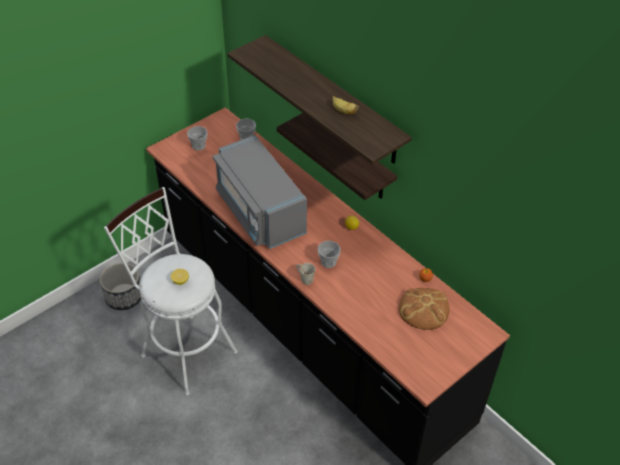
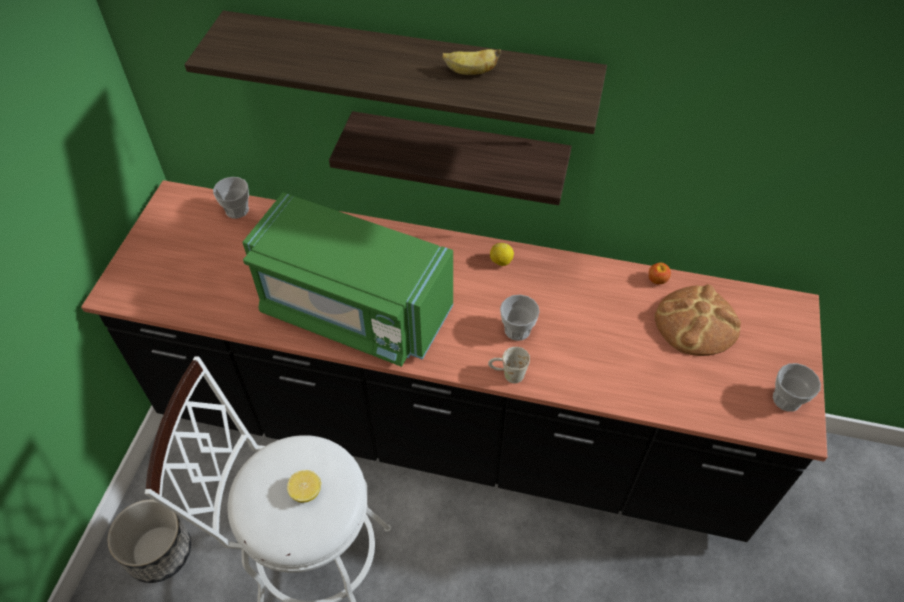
camera: 35 degrees left, 5 degrees up
cup [187,126,207,151] -> cup moved to [773,363,821,412]
grey microwave [212,135,307,249] -> green microwave [242,192,453,367]

